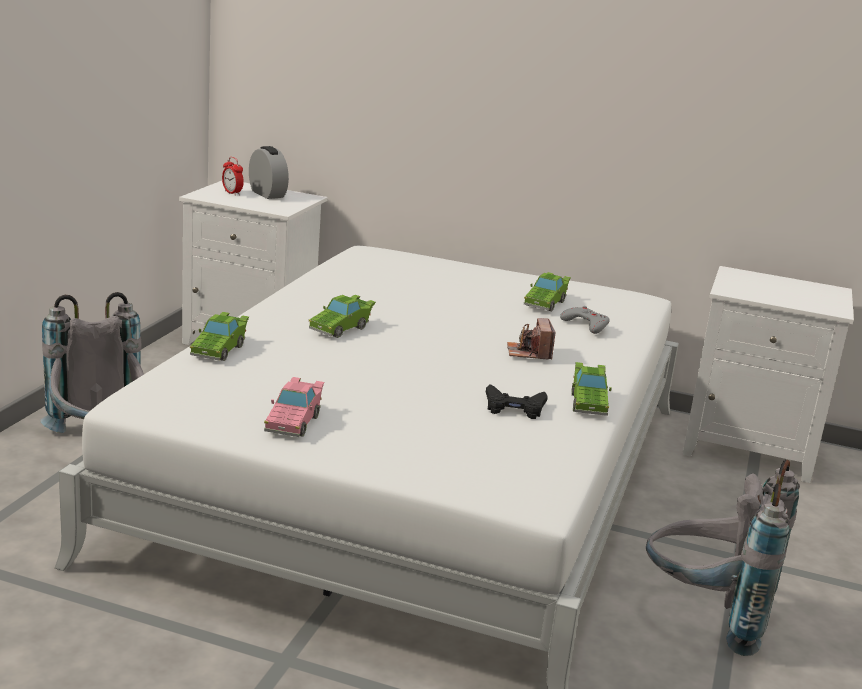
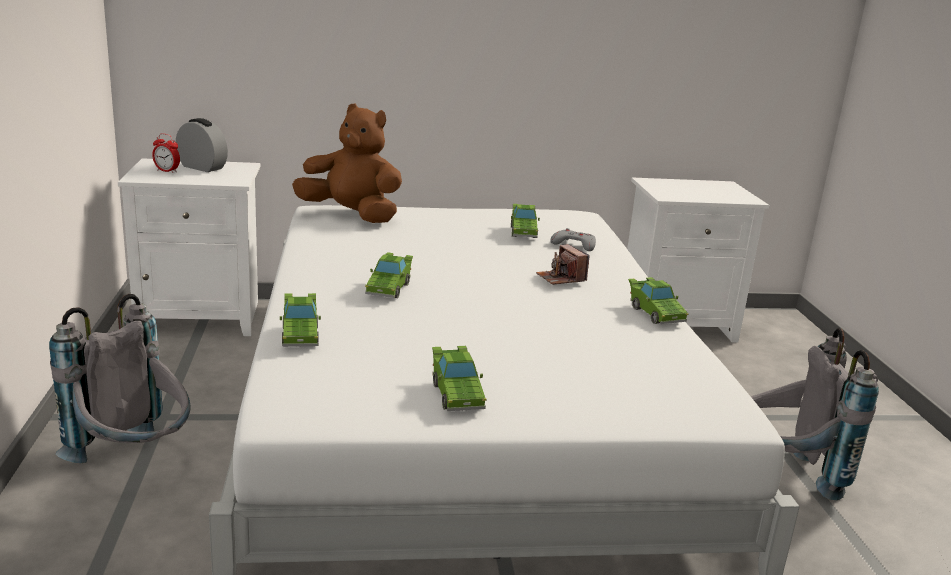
camera: 25 degrees left, 0 degrees up
pink toy car [264,377,324,437] -> green toy car [432,346,487,411]
black game controller [486,384,548,419] -> none
none -> brown plush toy [292,104,402,223]

